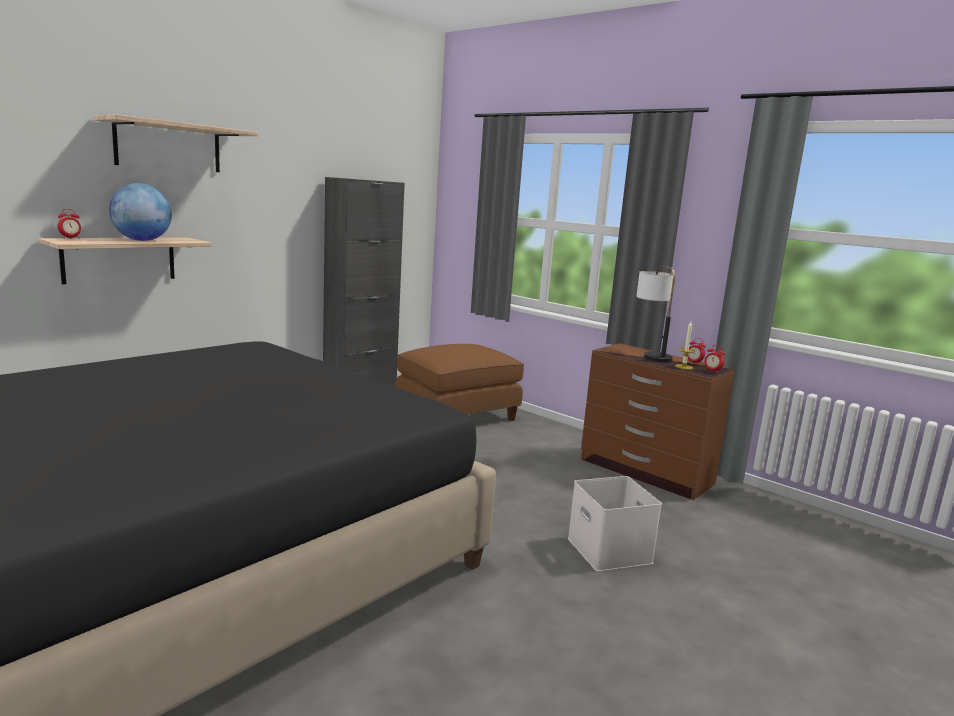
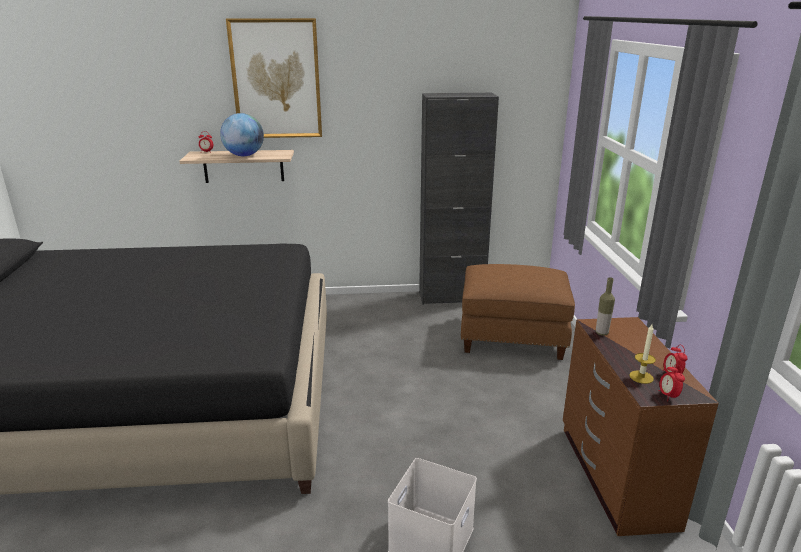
camera: 45 degrees right, 10 degrees up
shelf [93,114,258,172] -> picture [226,18,322,138]
table lamp [636,265,675,362] -> none
none -> bottle [596,277,615,336]

